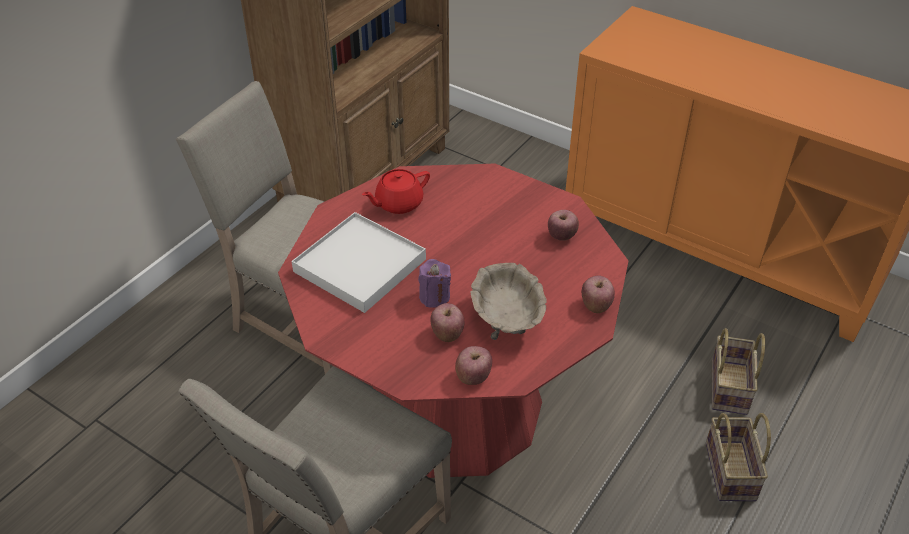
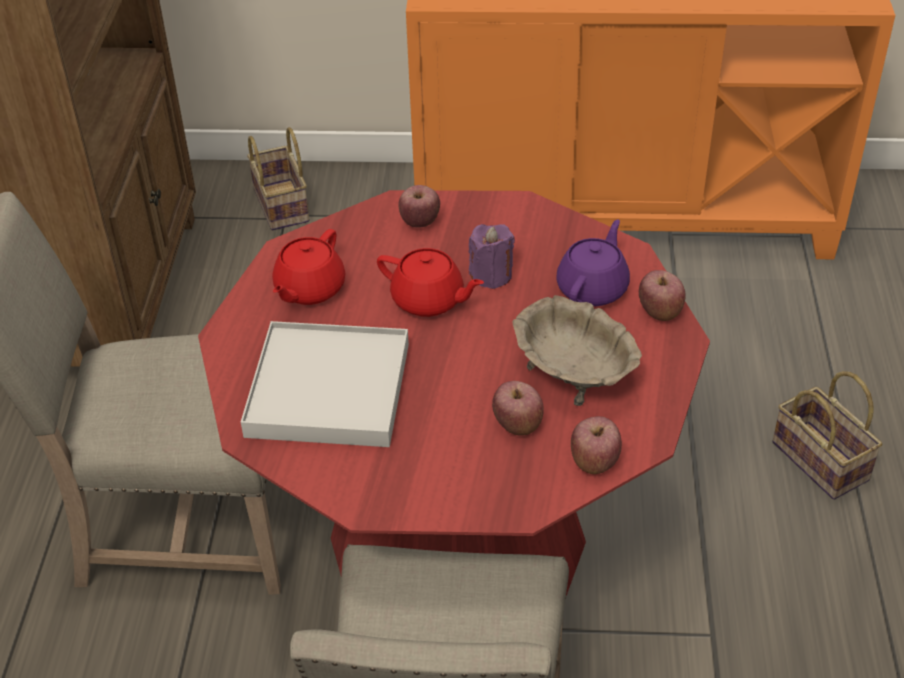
camera: 30 degrees left, 0 degrees up
purple candle [418,259,451,308] -> purple candle moved to [469,224,515,289]
apple [548,210,579,241] -> apple moved to [398,185,440,228]
basket [712,328,765,415] -> basket moved to [247,127,309,230]
none -> red teapot [377,248,484,317]
none -> purple teapot [557,219,630,306]

